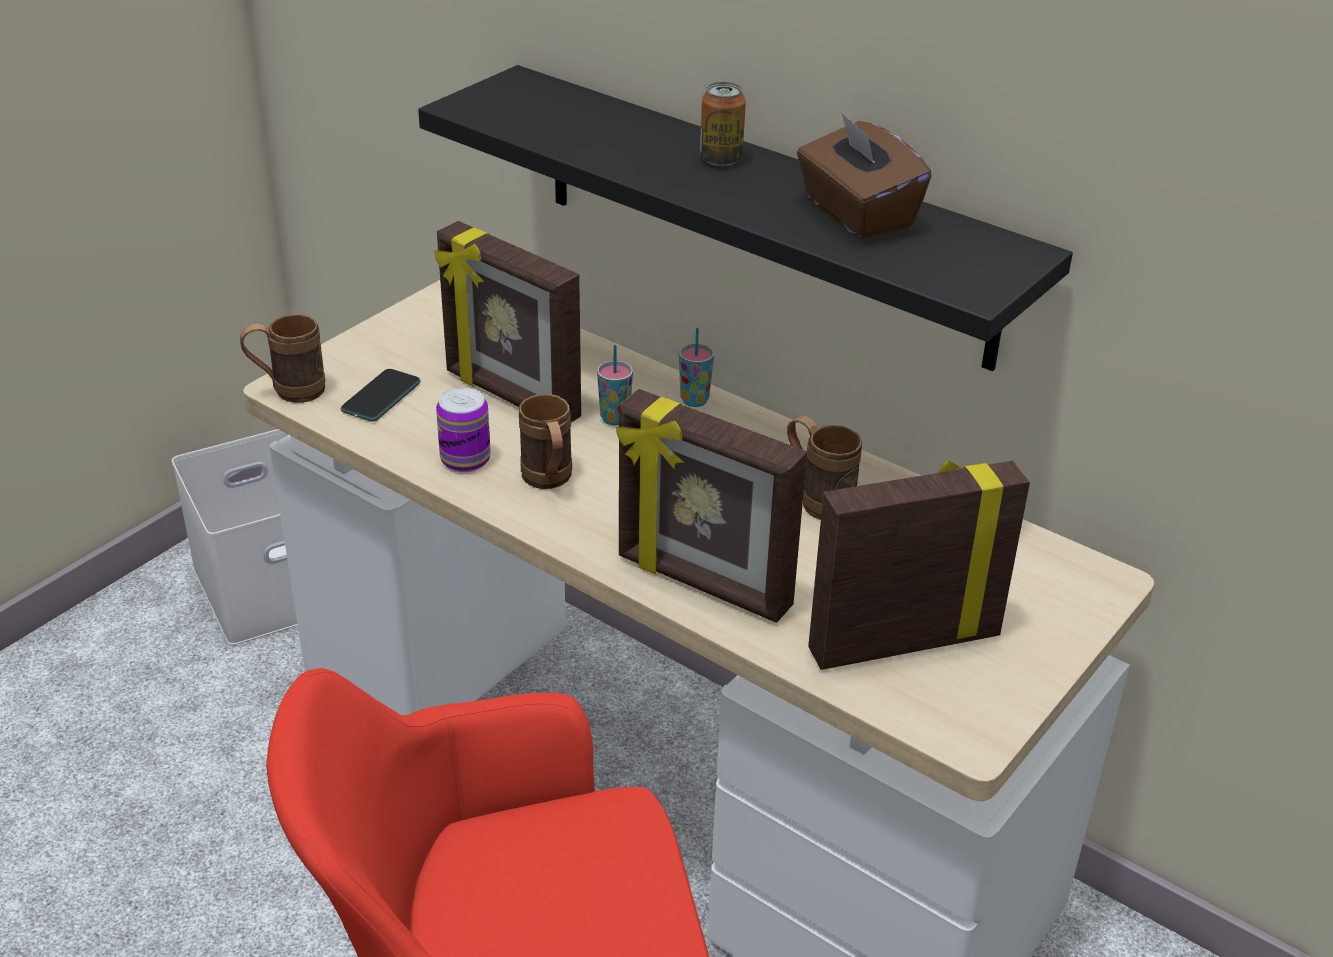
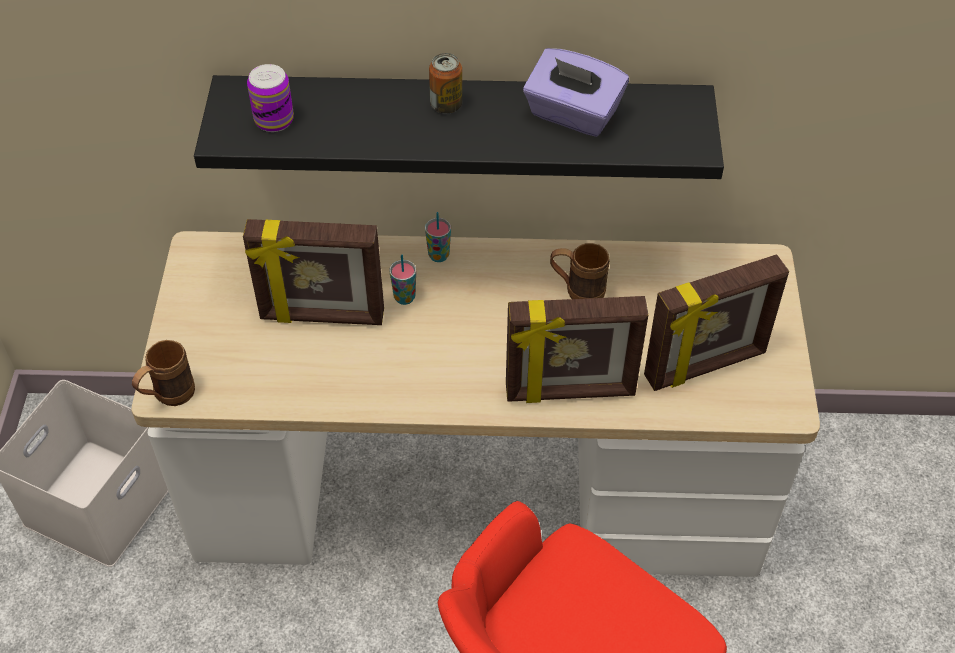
camera: 35 degrees left, 15 degrees up
phone [341,369,421,422] -> none
can [436,388,491,472] -> can moved to [247,64,294,132]
brown mug [519,394,572,489] -> none
brown tissue box [797,112,932,239] -> purple tissue box [523,48,629,137]
picture frame [808,461,1030,670] -> picture frame turned 150 degrees counterclockwise [644,254,789,391]

